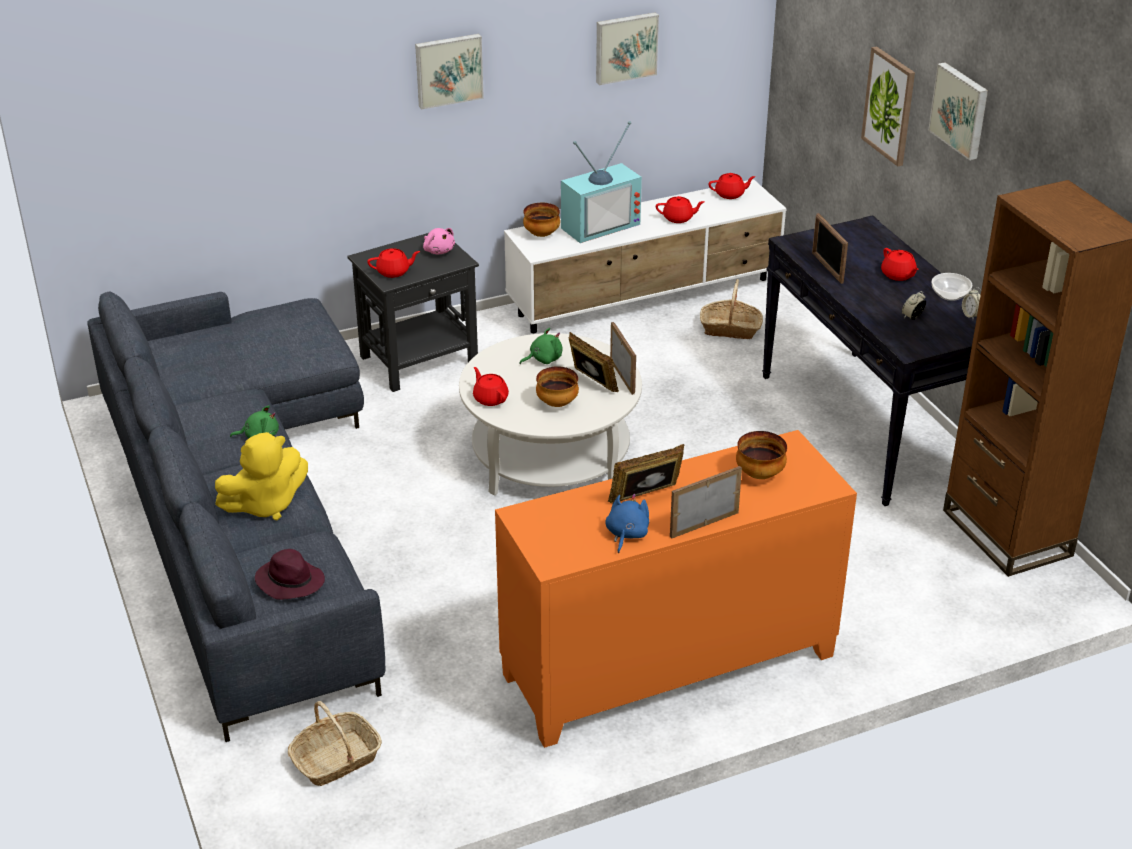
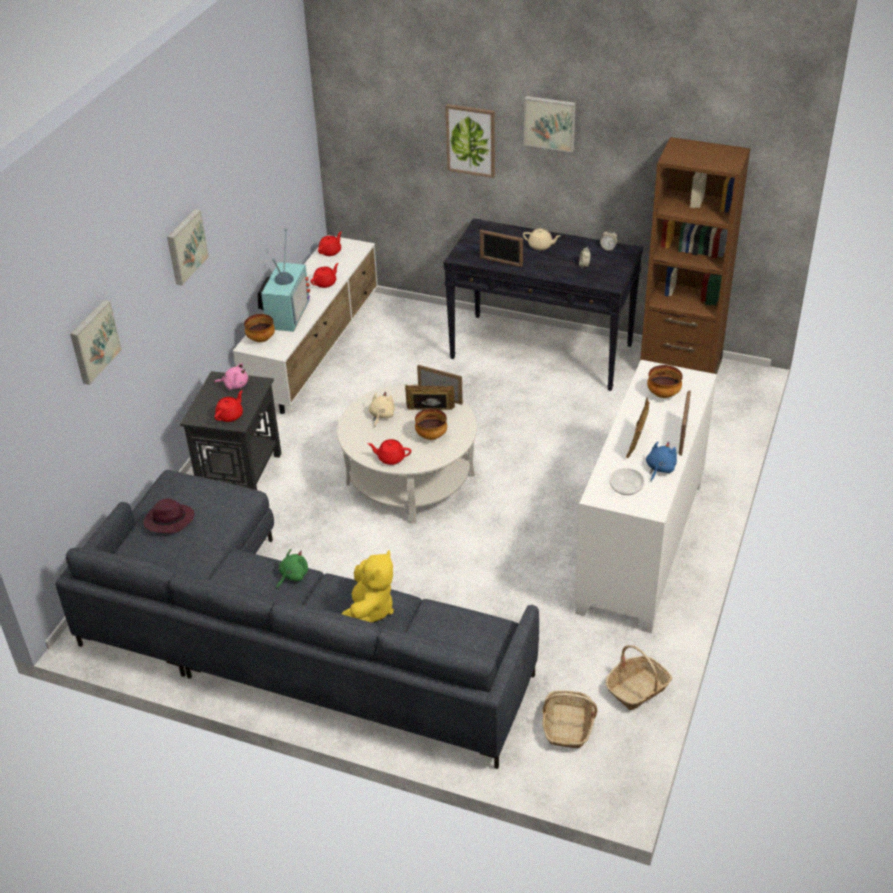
camera: 45 degrees left, 5 degrees up
purple hat [255,549,325,600] -> purple hat moved to [144,498,195,533]
orange cabinet [495,430,857,748] -> white cabinet [574,360,717,633]
green plush toy [519,328,563,364] -> beige plush toy [368,391,395,427]
picture [596,12,659,85] -> picture moved to [70,300,122,385]
blue plush toy [605,494,649,553] -> blue plush toy turned 60 degrees clockwise [646,441,677,481]
basket [700,279,763,339] -> basket moved to [605,645,672,710]
red teapot [881,248,919,281] -> beige teapot [523,228,560,250]
bowl [932,273,972,301] -> bowl moved to [609,468,645,495]

